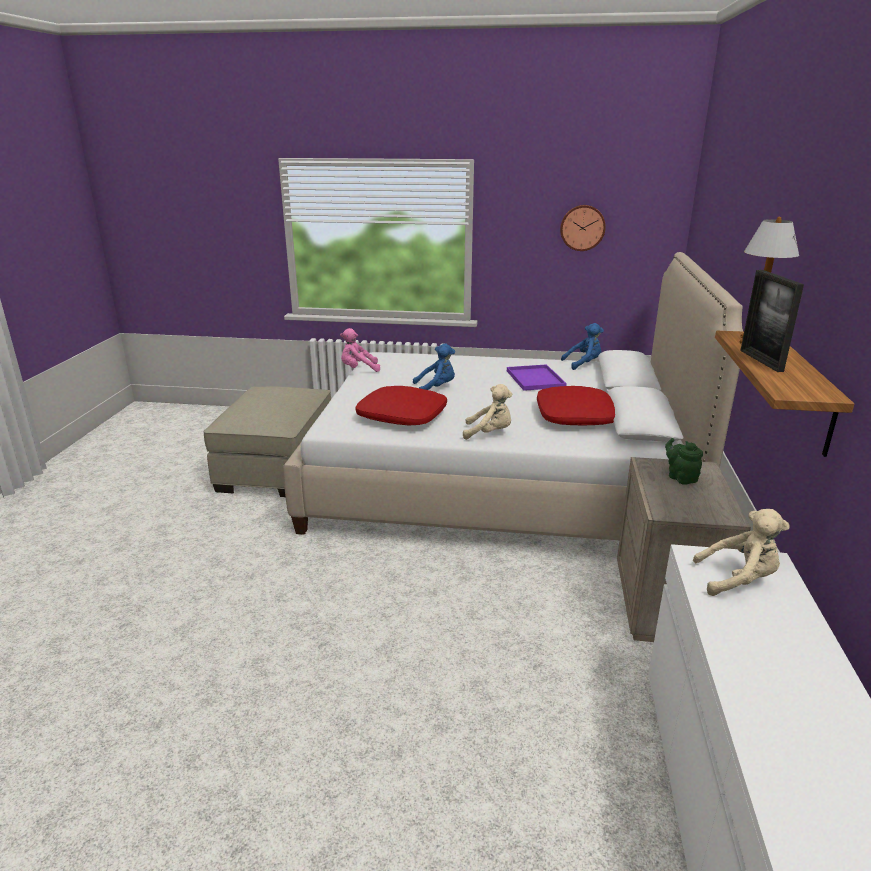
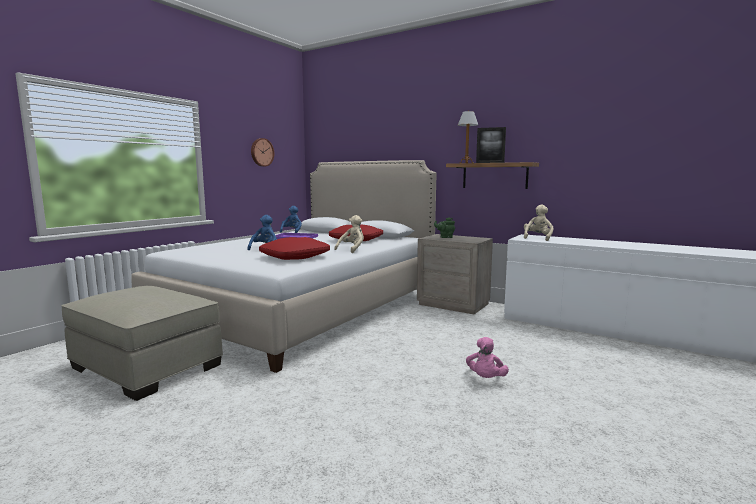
camera: 65 degrees left, 15 degrees down
pink plush toy [340,328,380,372] -> pink plush toy moved to [466,337,509,378]

